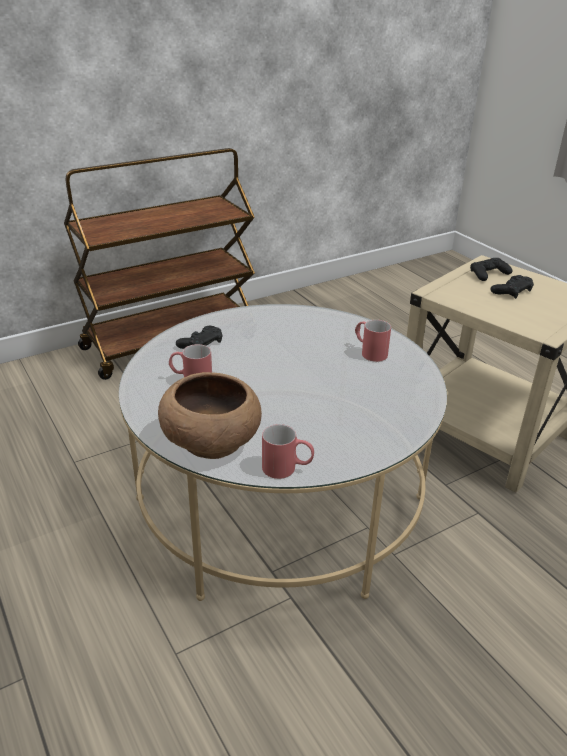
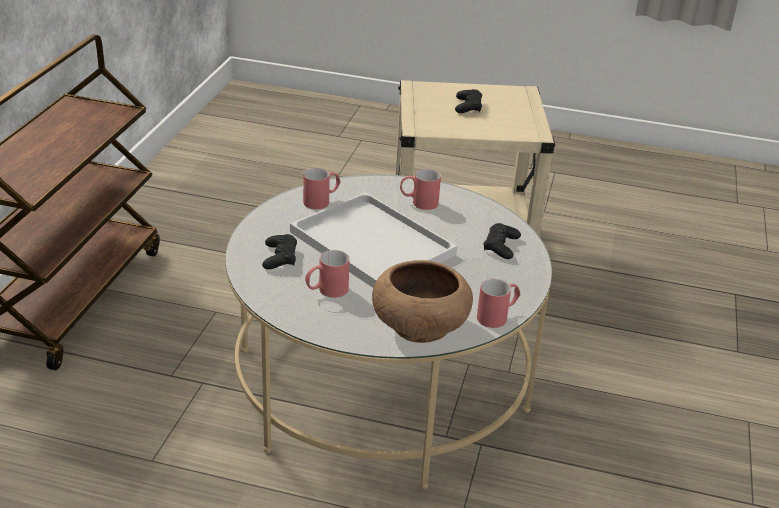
camera: 45 degrees left, 0 degrees up
black game controller [470,258,513,281] -> black game controller moved to [484,223,521,259]
none -> white tray [290,192,457,288]
none -> red mug [303,168,340,209]

